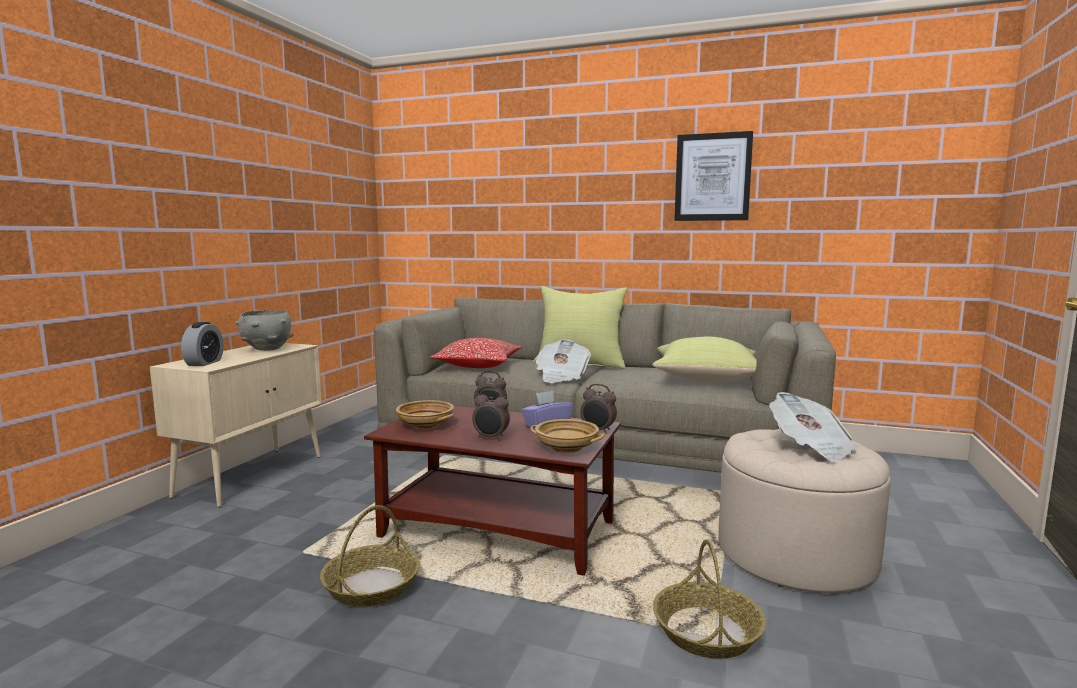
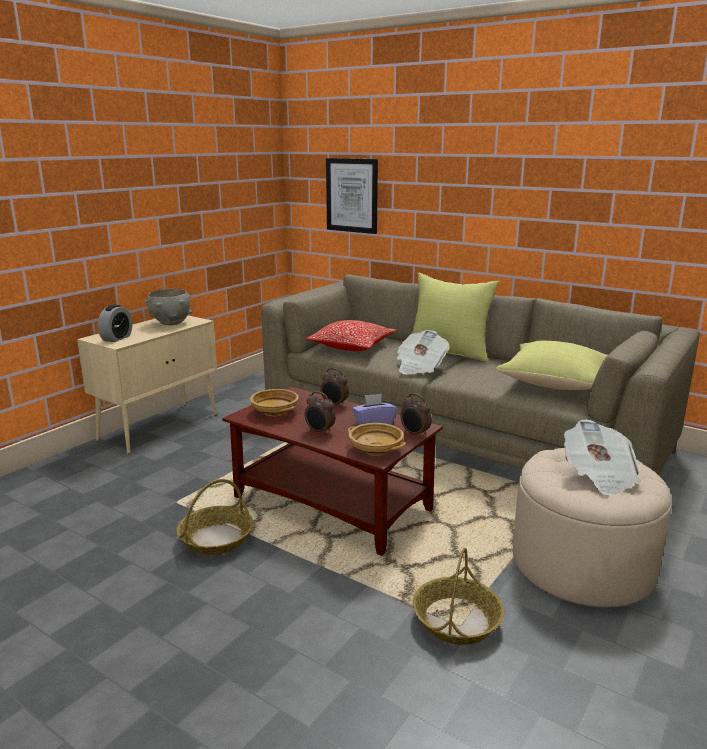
camera: 15 degrees right, 10 degrees up
picture [674,131,753,221] -> picture moved to [326,158,378,234]

